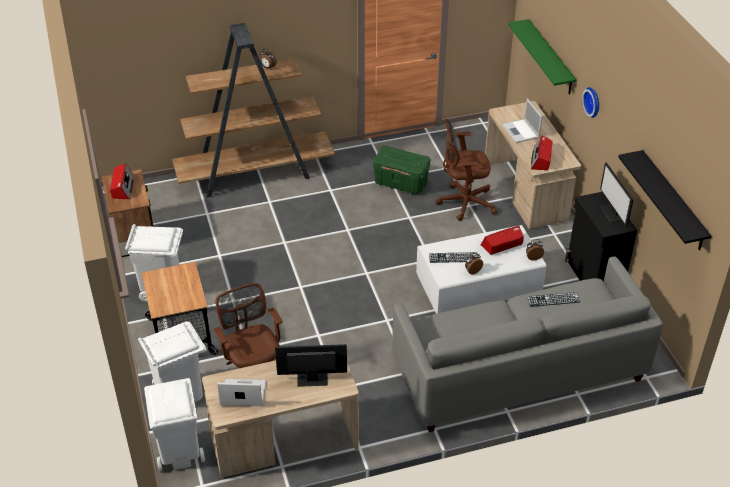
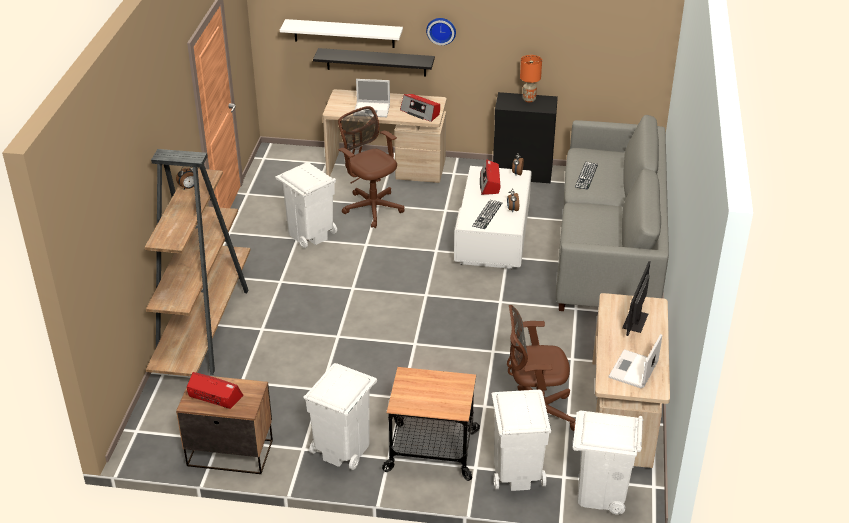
camera: 65 degrees left, 5 degrees down
green storage box [373,146,431,194] -> white trash can [276,162,337,248]
brown office chair [435,119,497,221] -> brown office chair turned 120 degrees clockwise [338,106,404,228]
green shelf [508,19,577,94] -> white shelf [280,19,403,48]
monitor [600,162,633,227] -> orange table lamp [520,55,542,102]
black shelf [618,150,711,250] -> black shelf moved to [313,48,435,77]

